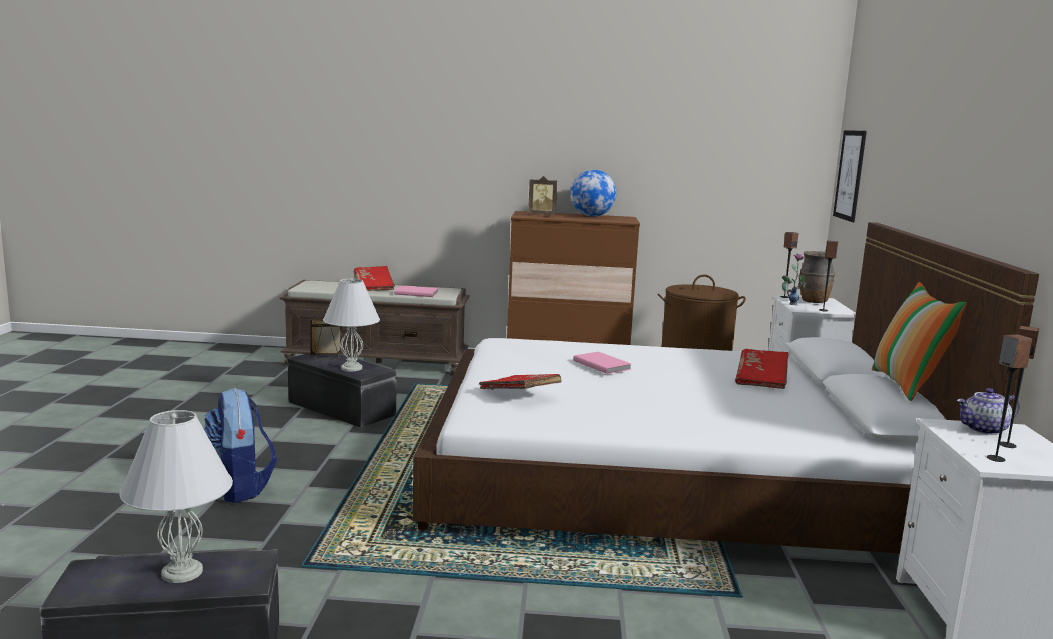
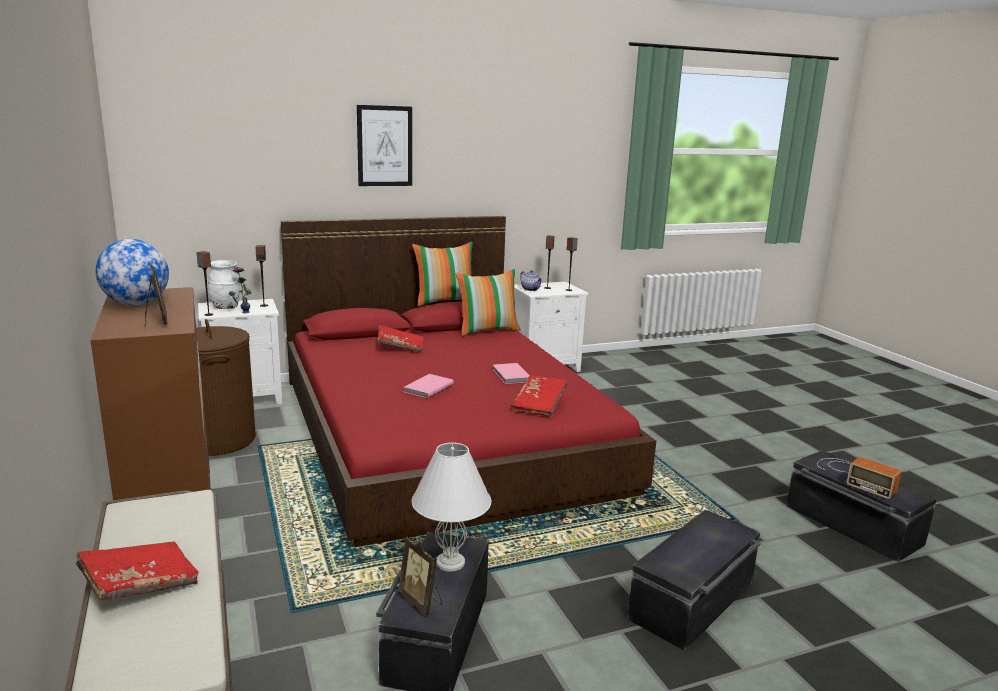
camera: 115 degrees left, 5 degrees up
white table lamp [120,410,233,583] -> radio [817,457,901,499]
backpack [204,388,277,503] -> black storage box [627,510,761,651]
pink book [394,286,439,297] -> pink book moved to [492,363,530,384]
white bed [413,222,1039,553] -> red bed [281,216,656,547]
brown vase [799,251,835,303] -> white vase [208,260,240,309]
picture [833,131,867,222] -> picture moved to [357,105,412,186]
none -> pillow [455,269,521,336]

